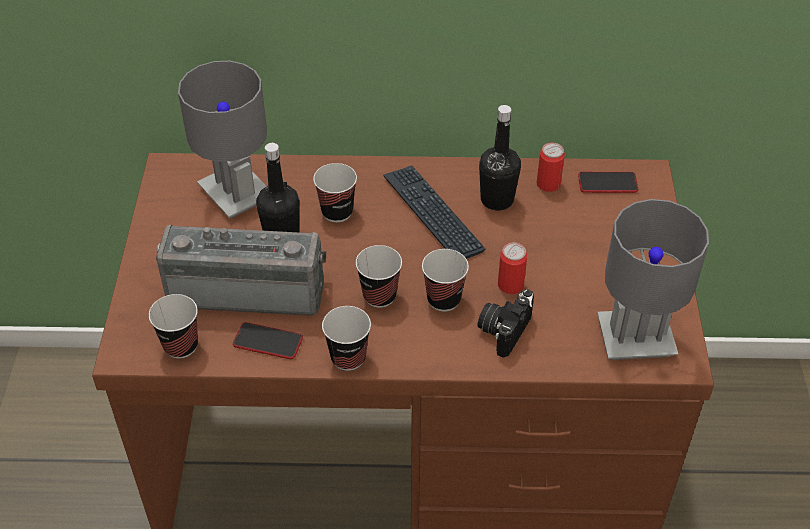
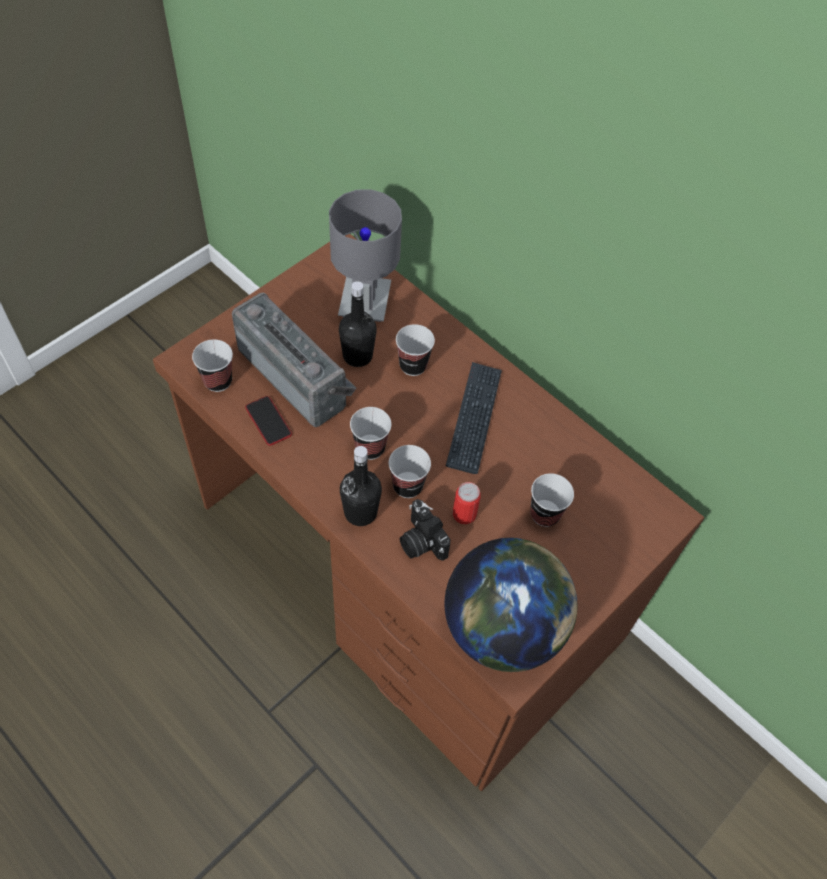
camera: 40 degrees right, 10 degrees up
cup [322,306,371,371] -> cup moved to [530,473,574,527]
camera [477,289,534,358] -> camera turned 105 degrees counterclockwise [400,499,450,561]
black bottle [479,105,521,211] -> black bottle moved to [340,446,382,526]
can [537,143,565,192] -> none
phone [578,172,638,193] -> none
grey table lamp [597,199,709,360] -> globe [444,538,578,672]

